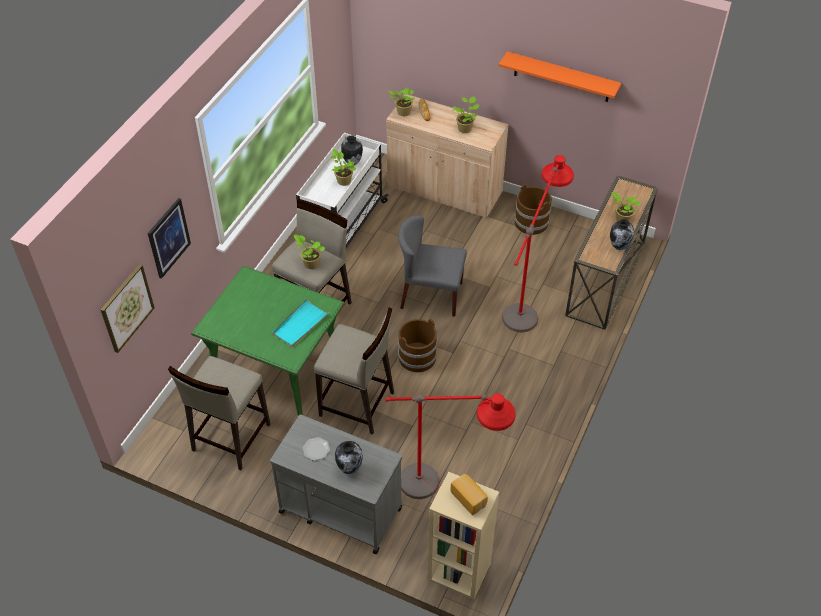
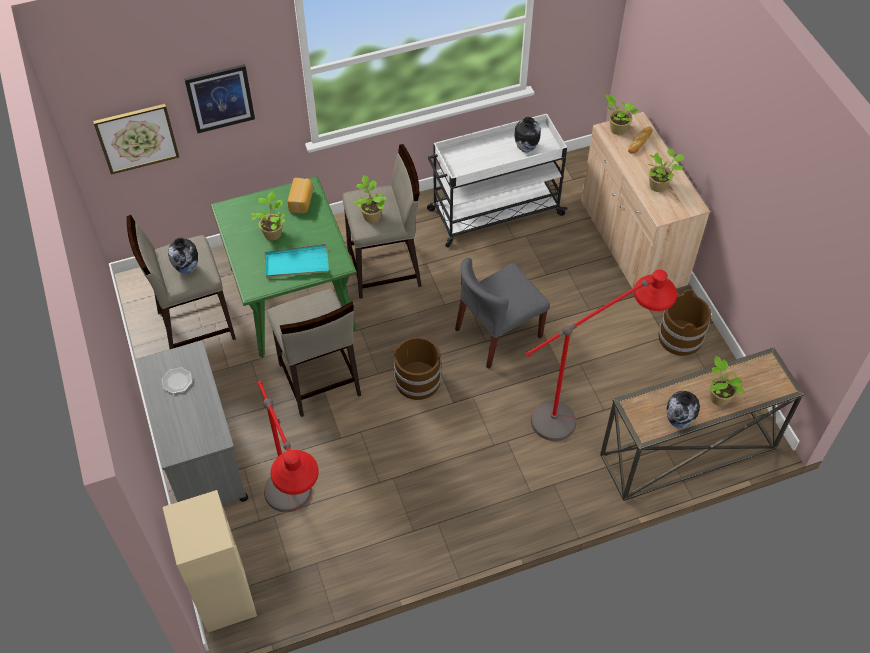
camera: 45 degrees right, 5 degrees up
potted plant [331,149,356,186] -> potted plant moved to [251,192,285,241]
vase [335,441,363,474] -> vase moved to [168,238,198,274]
grey chair [398,215,467,317] -> grey chair turned 90 degrees counterclockwise [455,257,550,369]
bread [450,474,488,515] -> bread moved to [288,178,313,214]
orange shelf [499,51,621,102] -> none

